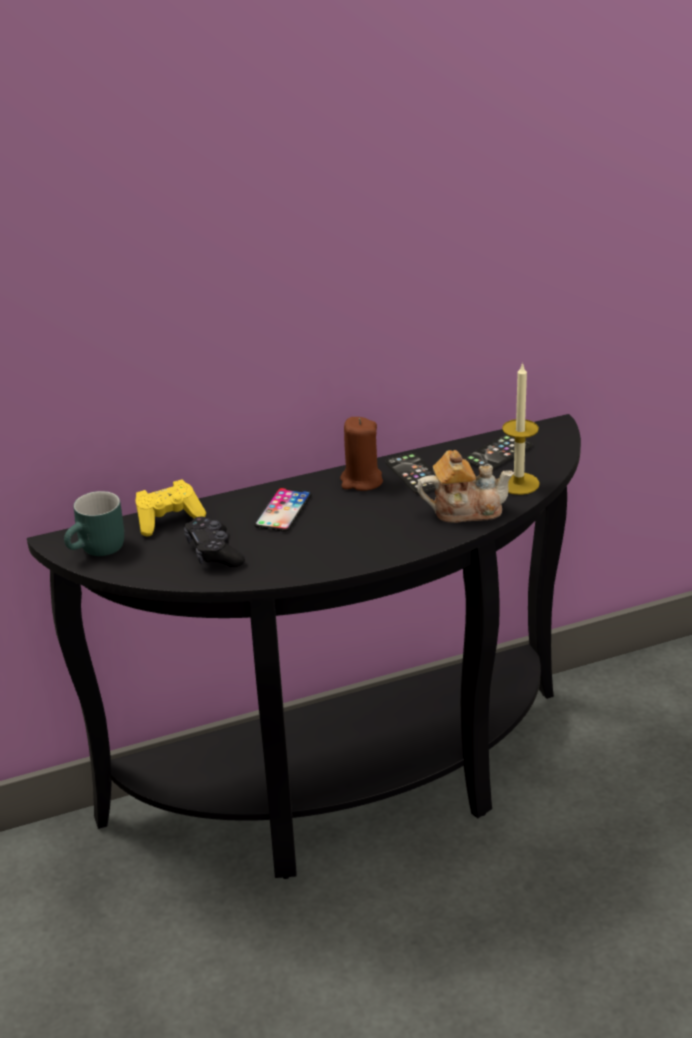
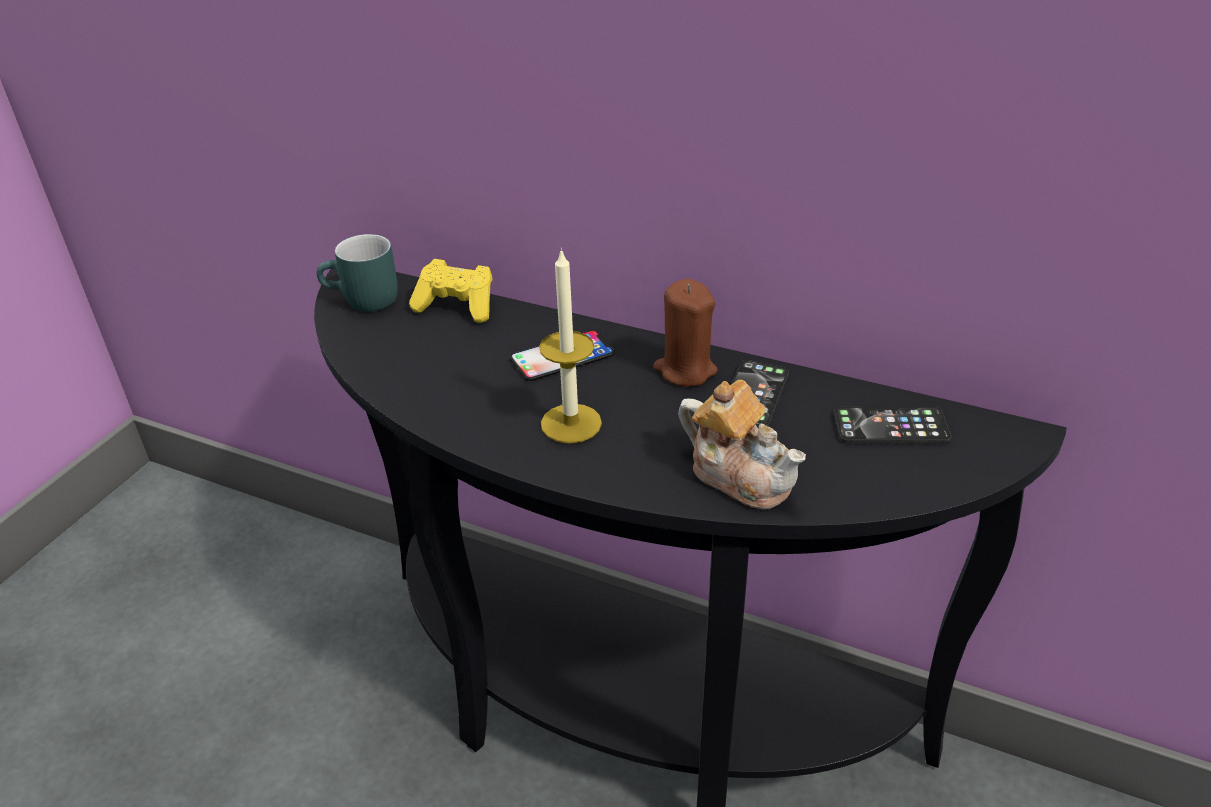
camera: 45 degrees right, 5 degrees up
black game controller [184,517,245,567] -> none
candle [502,362,540,495] -> candle moved to [539,248,602,443]

